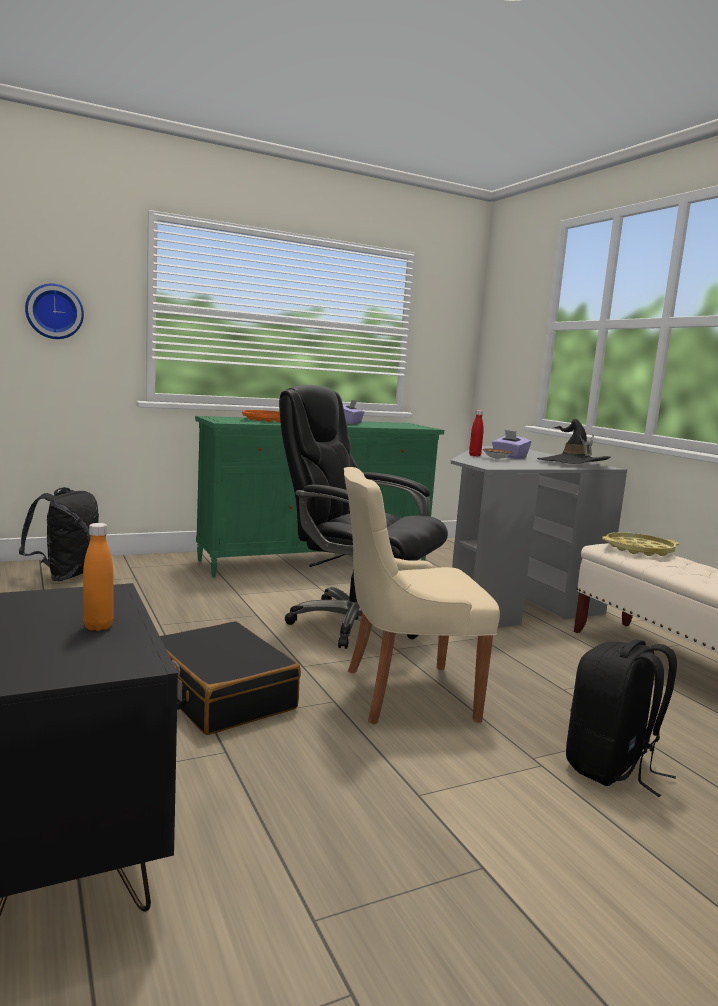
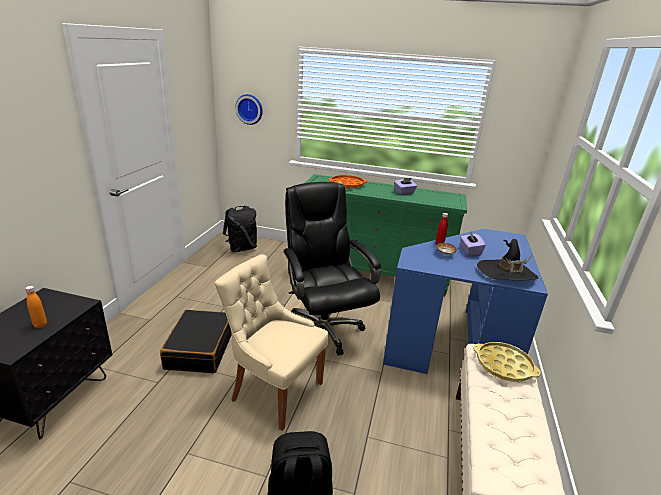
camera: 40 degrees right, 15 degrees up
grey desk [451,446,627,628] -> blue desk [383,229,548,374]

